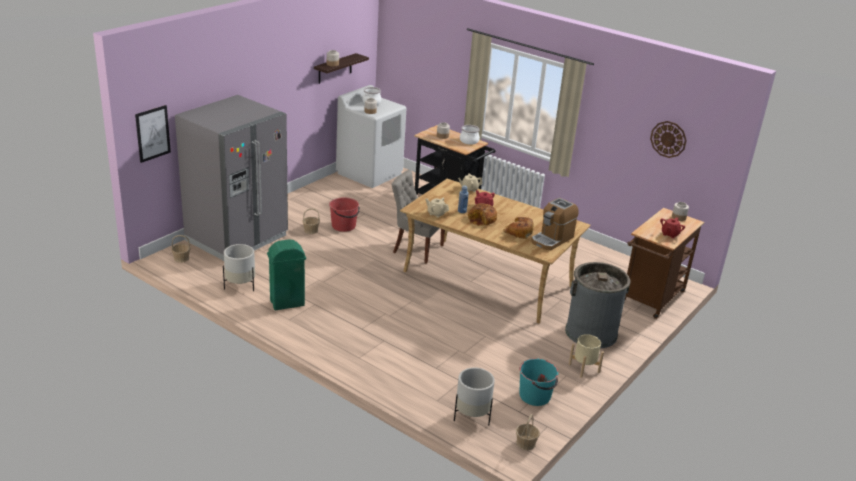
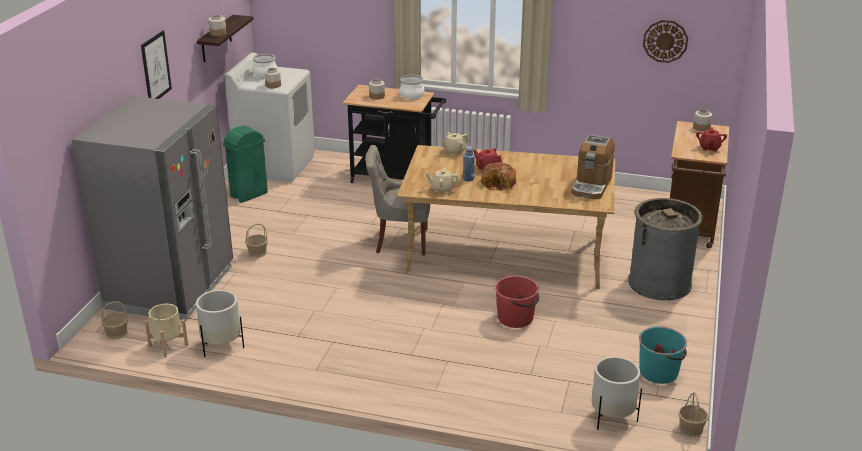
camera: 20 degrees left, 0 degrees up
picture [135,105,171,163] -> picture moved to [141,31,172,99]
green trash can [267,239,306,310] -> green trash can moved to [223,125,268,203]
red bucket [329,197,360,232] -> red bucket moved to [495,276,539,328]
bread [503,217,534,239] -> none
beige planter [569,334,604,378] -> beige planter moved to [145,304,188,358]

